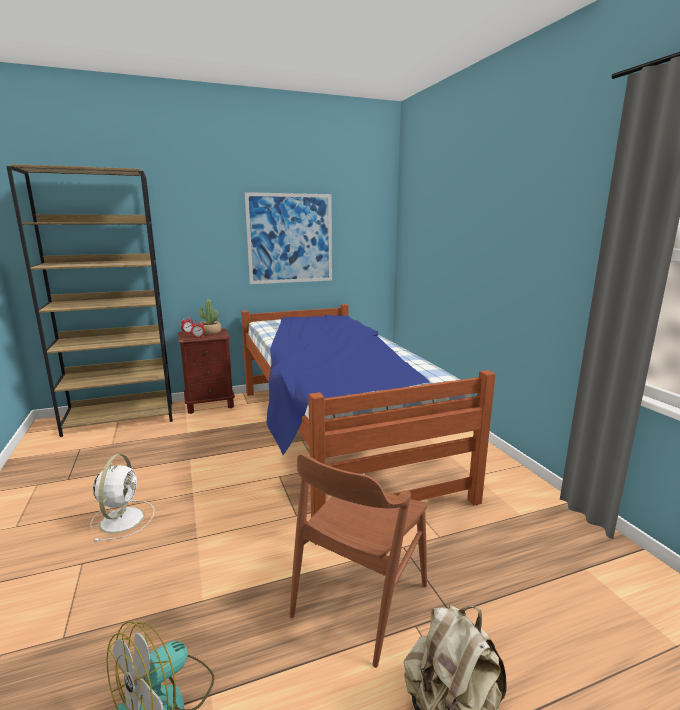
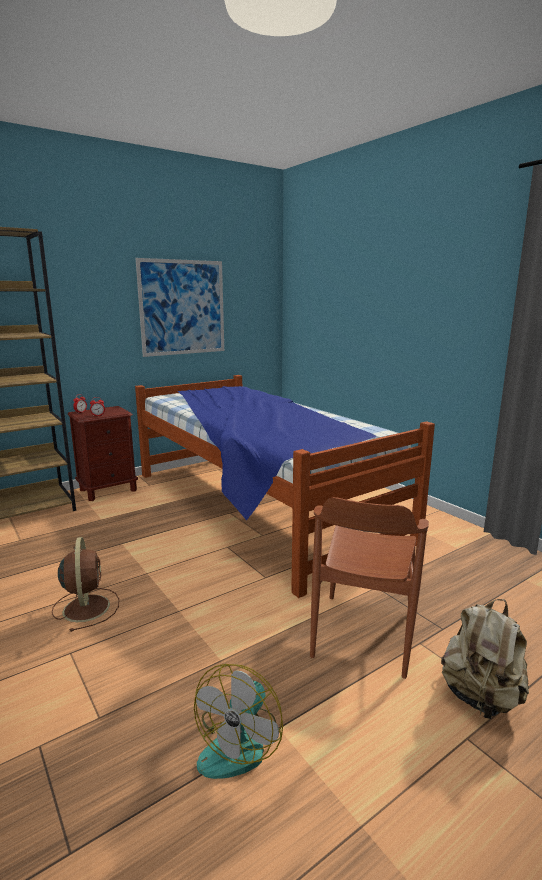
camera: 15 degrees left, 0 degrees up
white fan [90,454,155,542] -> brown fan [52,537,119,632]
potted plant [199,299,221,334] -> none

